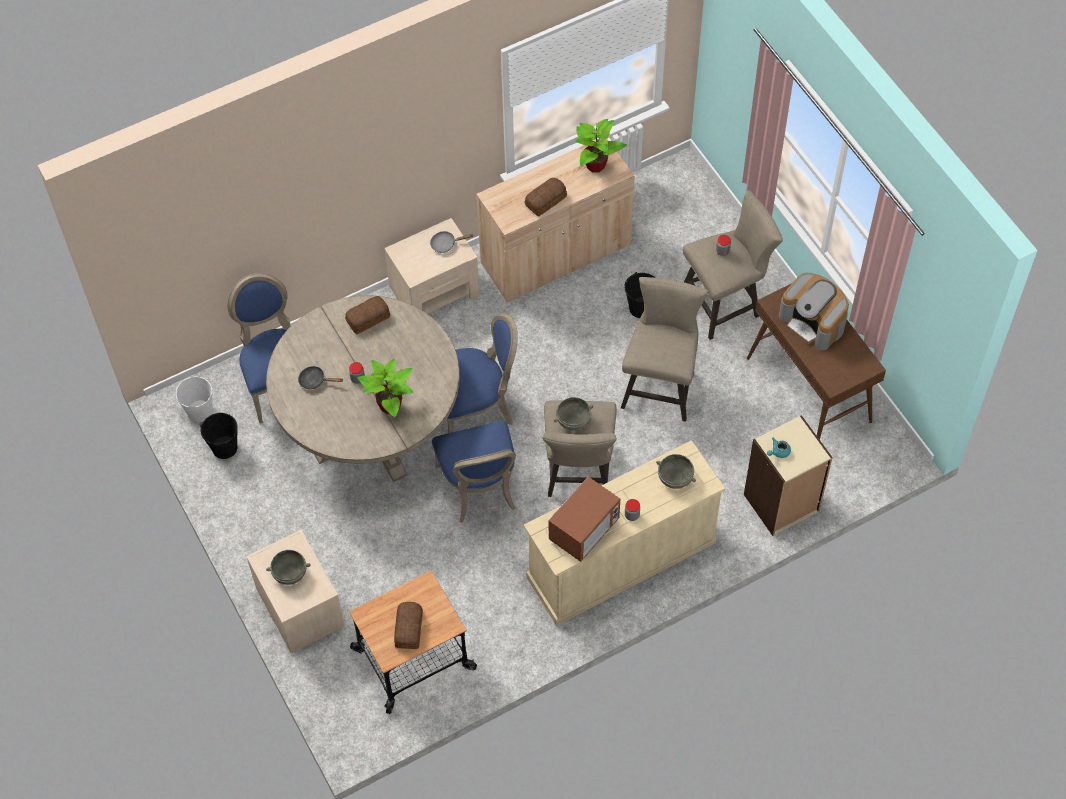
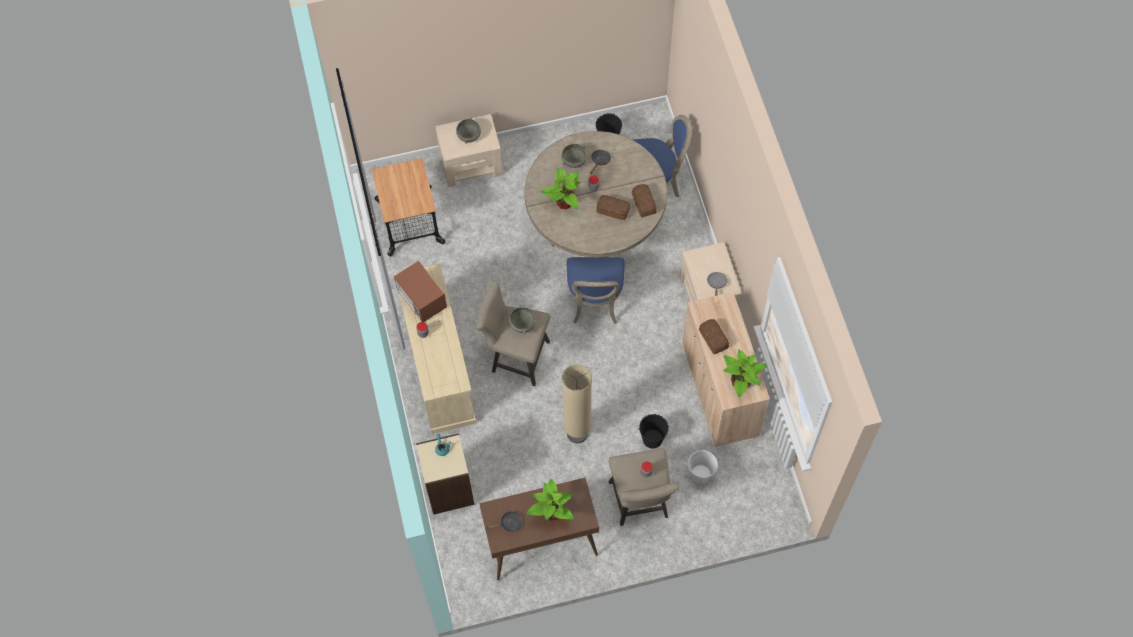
camera: 105 degrees right, 5 degrees up
white bucket [175,376,213,423] -> white bucket moved to [688,450,718,484]
bread [394,602,423,649] -> bread moved to [596,195,630,220]
blue chair [432,421,516,523] -> none
beige stool [621,277,709,422] -> beige floor lamp [562,364,592,444]
grey bowl [656,454,696,489] -> grey bowl moved to [562,144,587,168]
coffee machine [779,273,849,350] -> potted plant [526,479,574,521]
none -> black frying pan [486,511,523,532]

